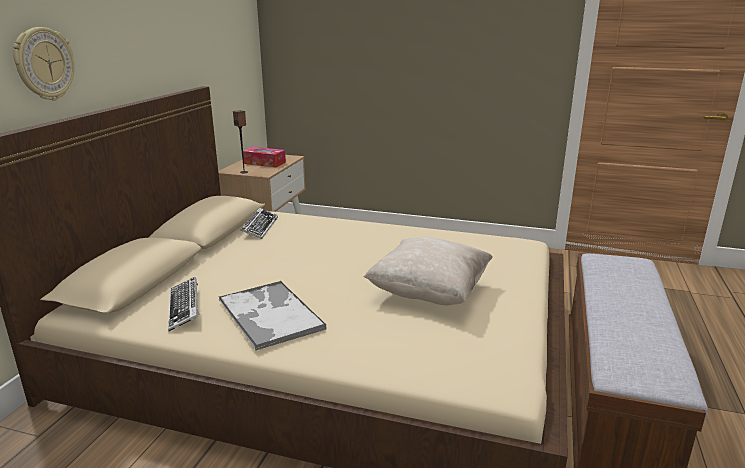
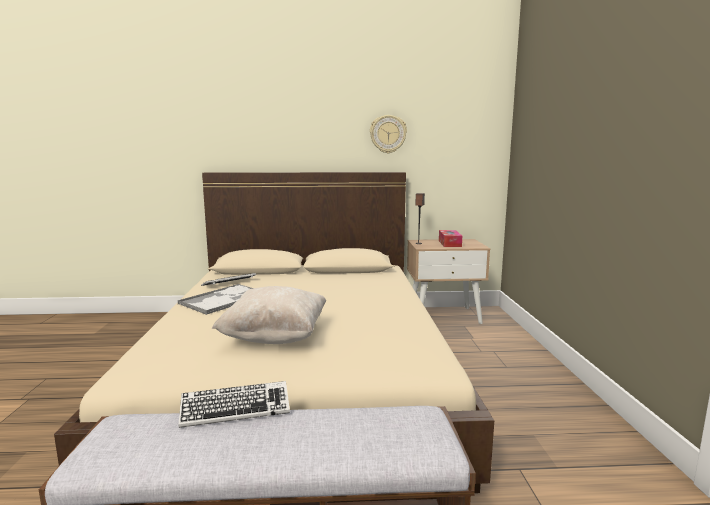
camera: 70 degrees right, 10 degrees down
wall clock [13,27,75,101] -> wall clock moved to [370,115,407,153]
keyboard [240,208,278,239] -> keyboard moved to [178,381,290,428]

